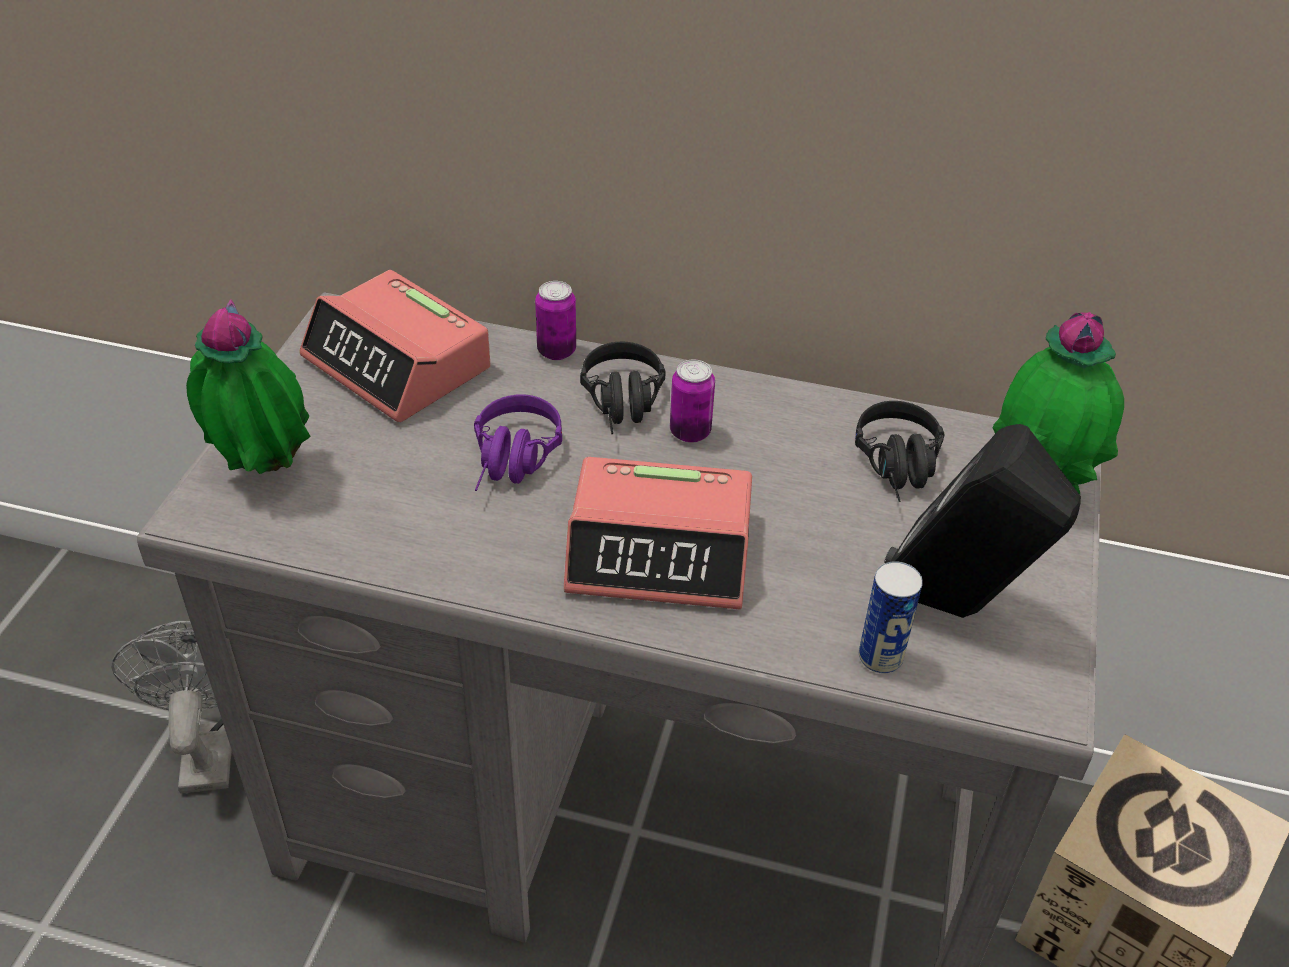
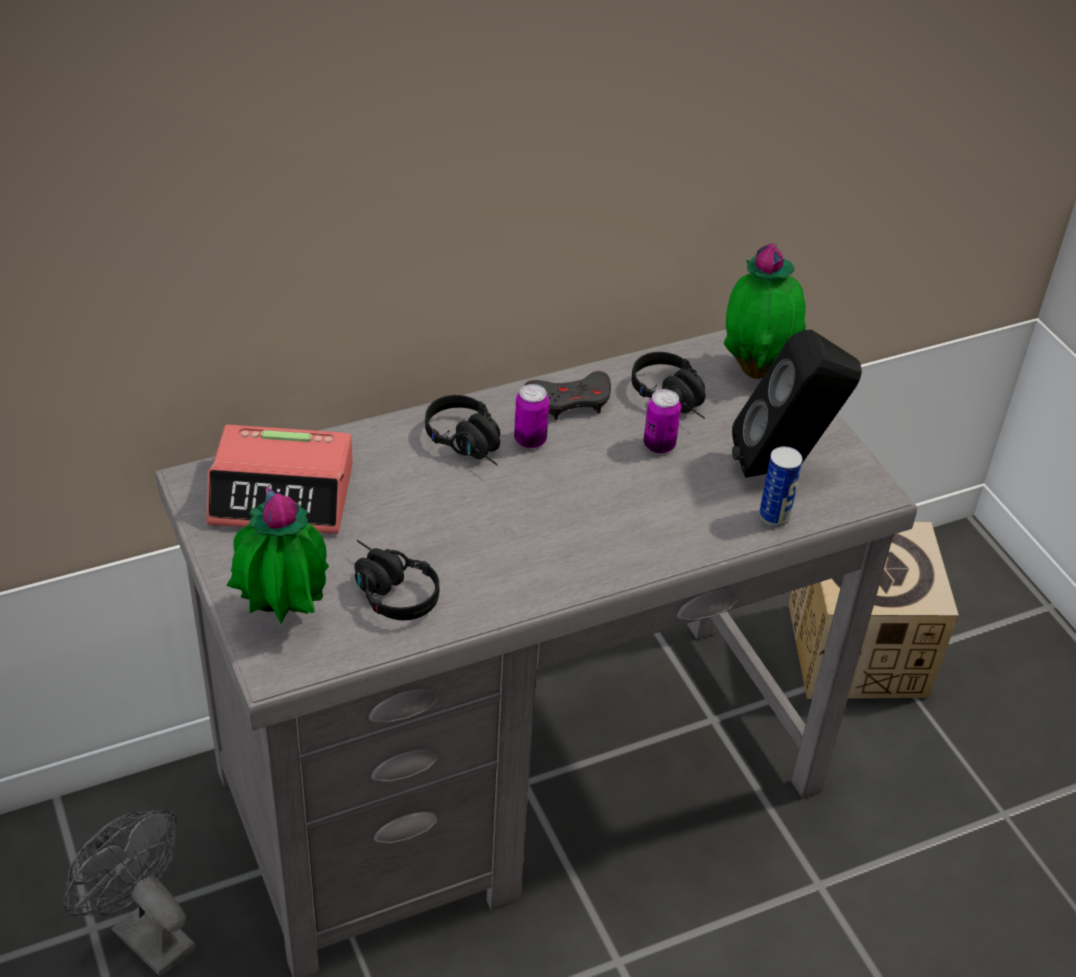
camera: 40 degrees left, 0 degrees up
purple headphones [474,394,562,491] -> none
can [535,281,576,360] -> can moved to [644,389,681,453]
alarm clock [564,457,752,609] -> none
none -> black headphones [354,540,439,620]
none -> grey game controller [524,371,611,420]

